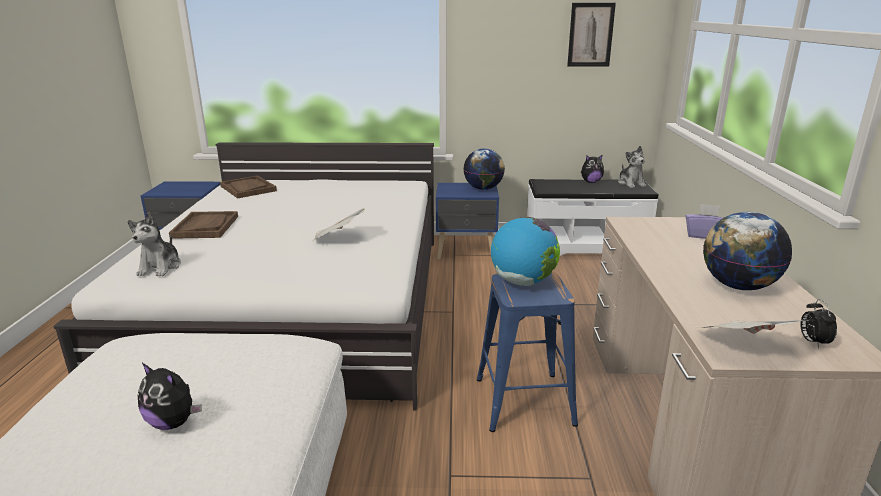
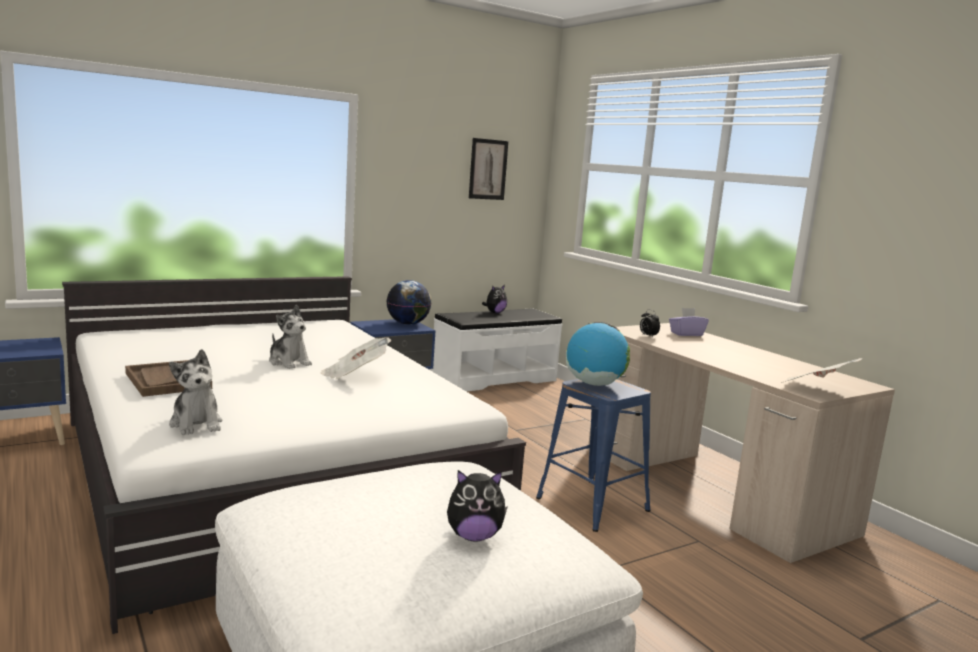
camera: 35 degrees left, 10 degrees down
brown tray [220,176,277,198] -> none
plush toy [618,146,646,188] -> plush toy moved to [269,305,312,369]
globe [703,212,792,290] -> none
alarm clock [800,299,837,349] -> alarm clock moved to [640,310,660,338]

